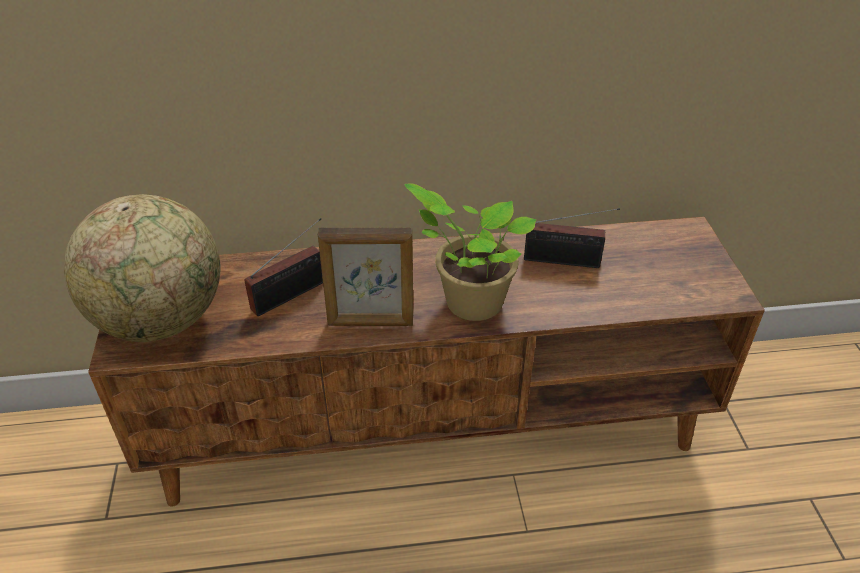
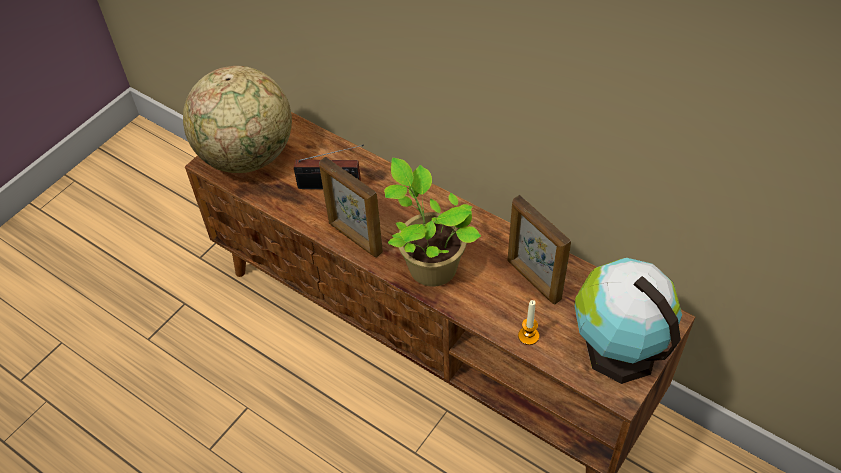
camera: 45 degrees right, 10 degrees up
radio [524,208,620,268] -> picture frame [508,195,571,304]
none -> candle [518,300,539,345]
none -> globe [574,258,682,384]

